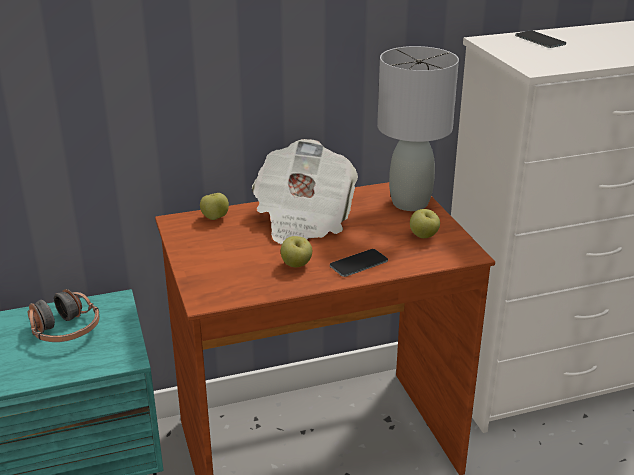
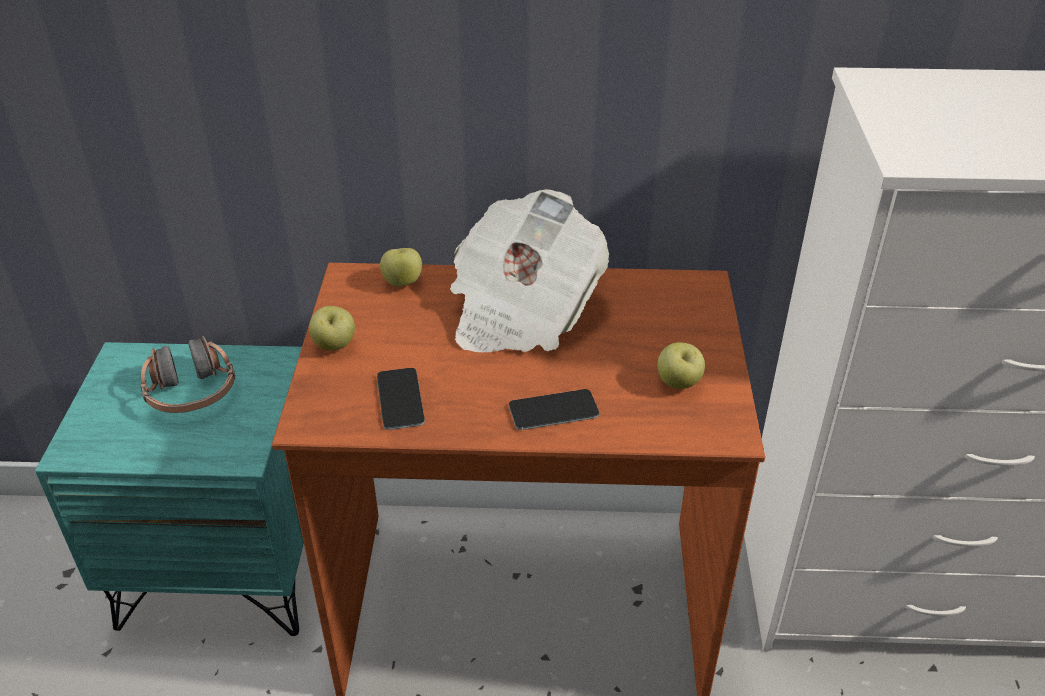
camera: 20 degrees right, 10 degrees up
apple [281,236,312,267] -> apple moved to [309,306,355,351]
grey table lamp [377,46,459,211] -> none
phone [515,31,566,48] -> phone moved to [377,368,425,430]

